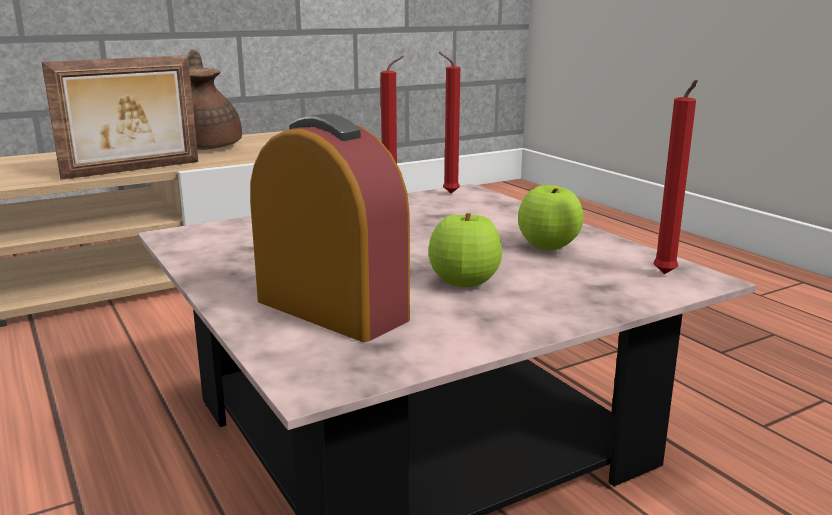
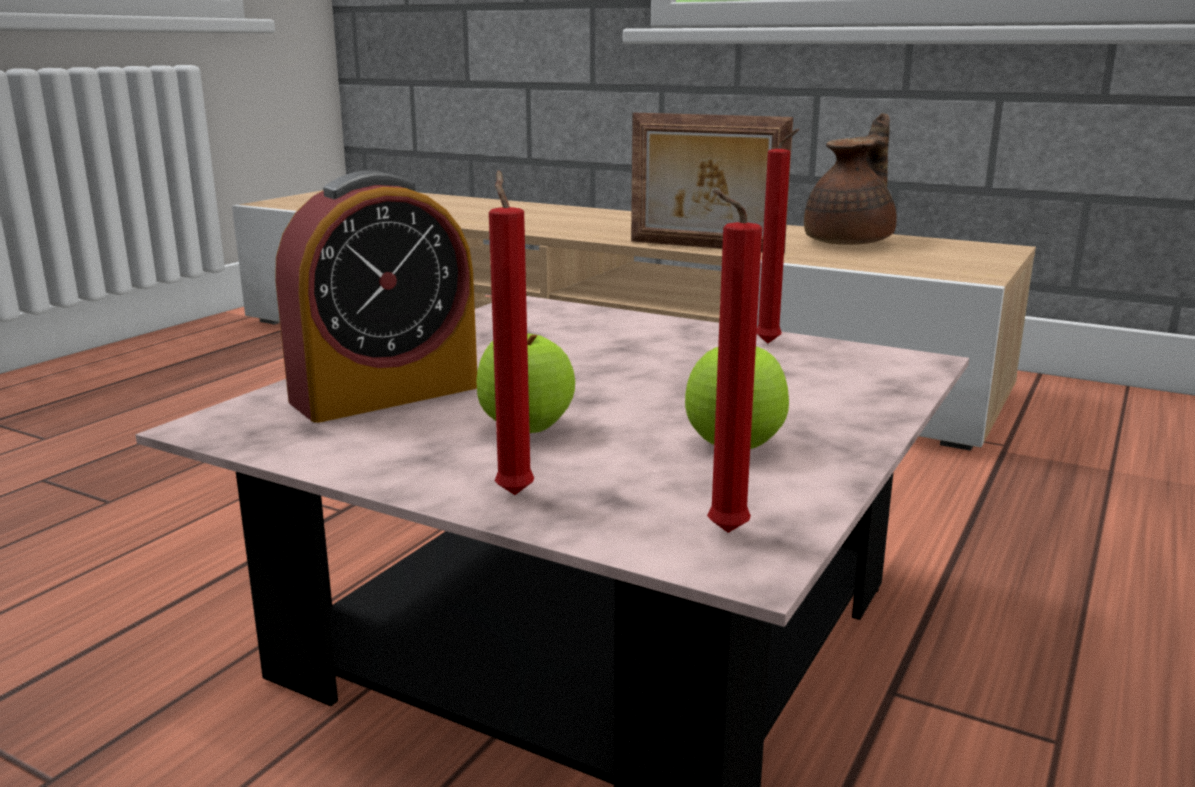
camera: 60 degrees right, 0 degrees up
alarm clock [250,114,410,342] -> alarm clock turned 45 degrees clockwise [275,170,477,423]
red candle [438,52,460,194] -> red candle moved to [489,170,534,495]

